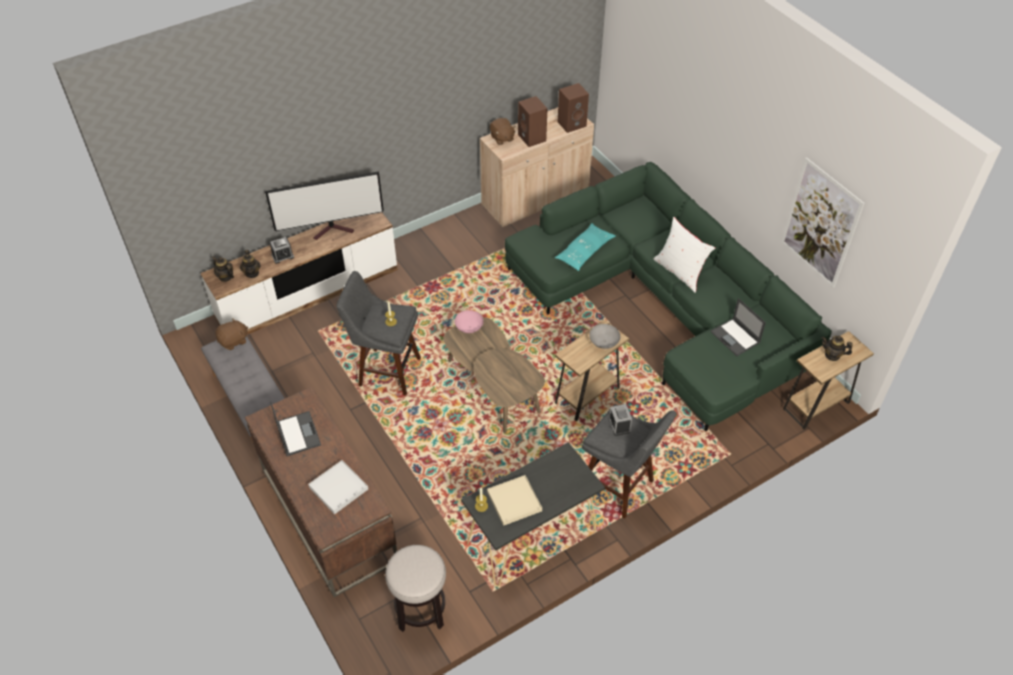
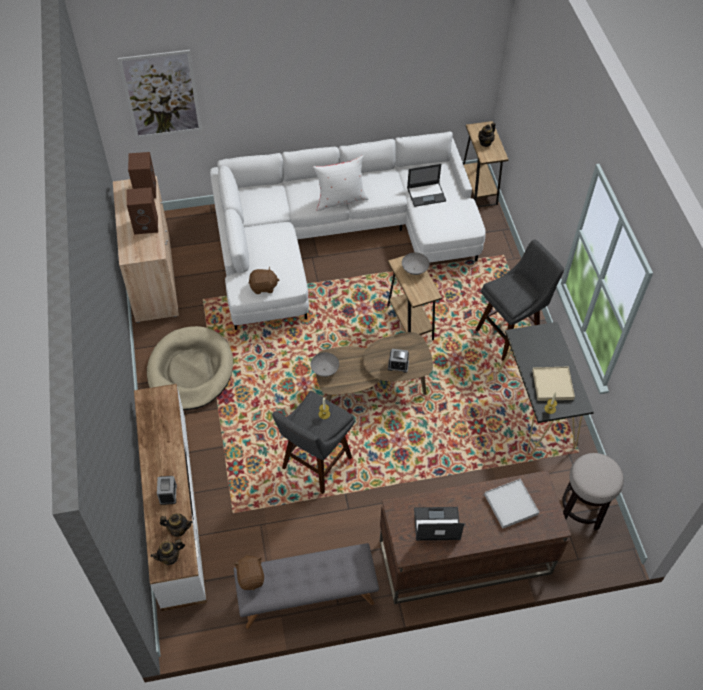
camera: 70 degrees left, 5 degrees up
television [265,171,384,240] -> none
pink bowl [454,310,484,333] -> grey bowl [311,352,339,377]
brown plush toy [490,118,516,145] -> brown plush toy moved to [249,267,279,294]
green sofa [505,162,832,431] -> white sofa [210,131,486,330]
turquoise pillow [555,223,616,271] -> none
alarm clock [609,404,632,436] -> alarm clock moved to [388,349,409,373]
picture [781,157,865,288] -> picture moved to [118,50,202,138]
none -> beige dog bed [147,326,233,410]

